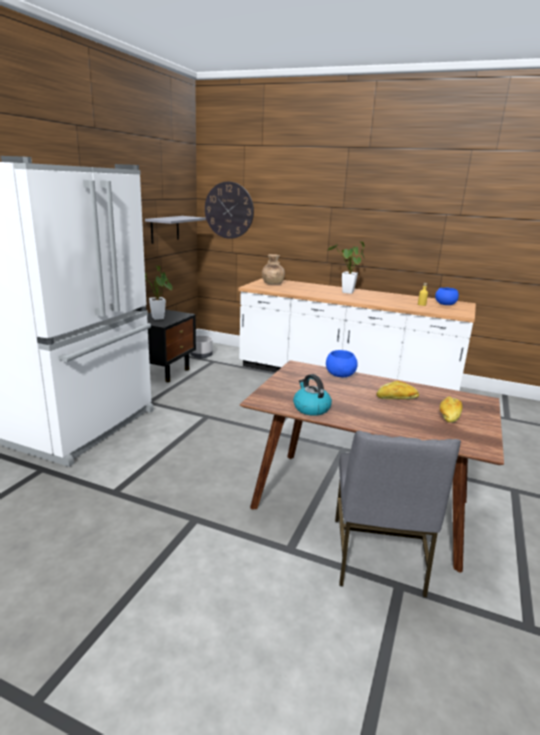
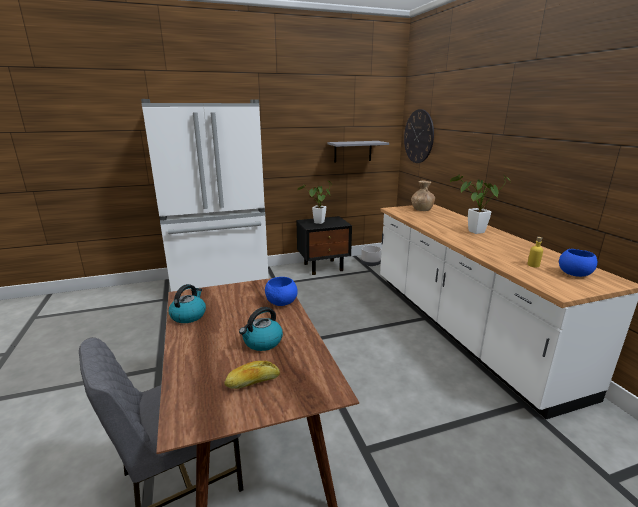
camera: 50 degrees right, 0 degrees up
bread [376,381,419,399] -> kettle [239,307,283,351]

